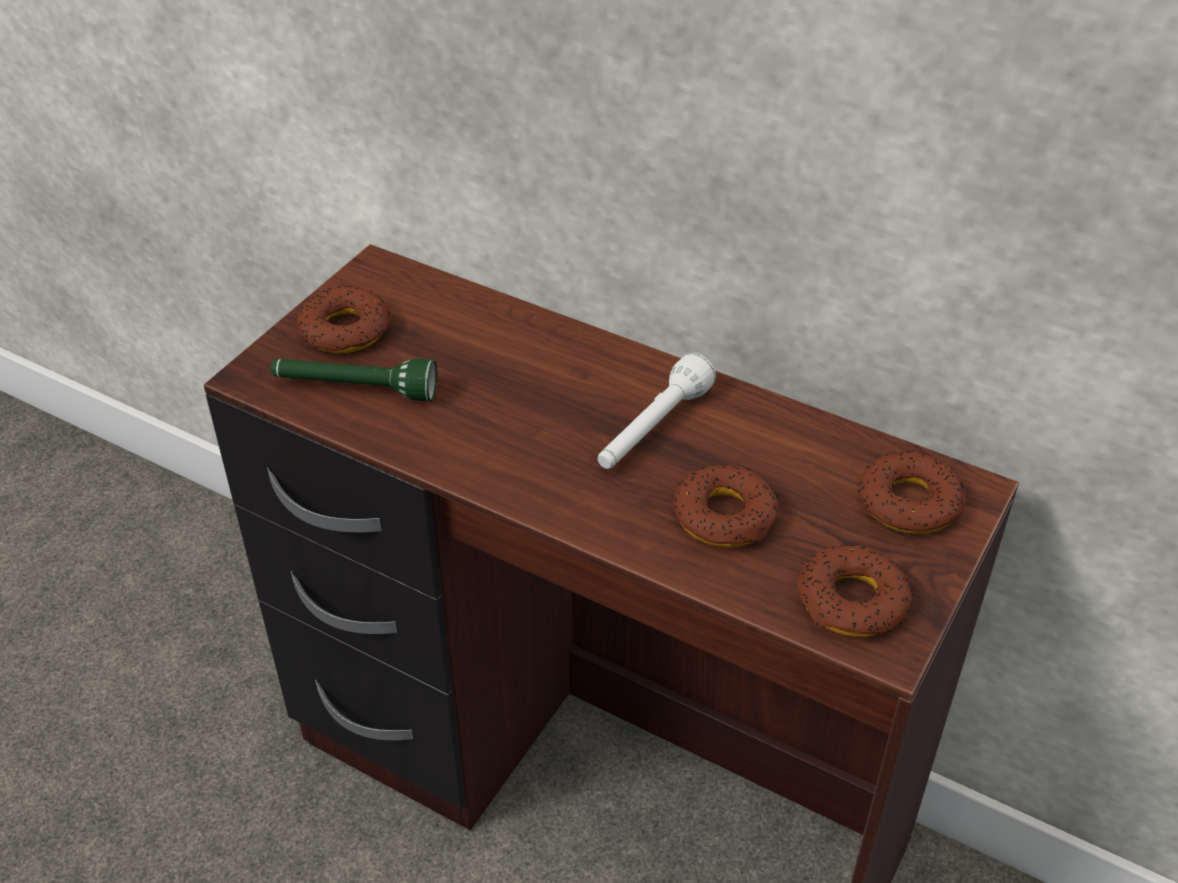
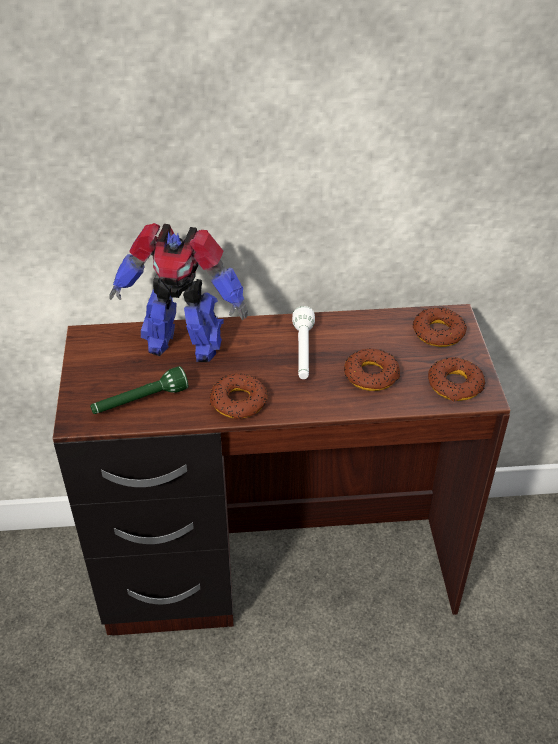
camera: 35 degrees left, 0 degrees up
donut [298,286,390,353] -> donut moved to [209,373,268,419]
none -> toy robot [109,223,248,362]

